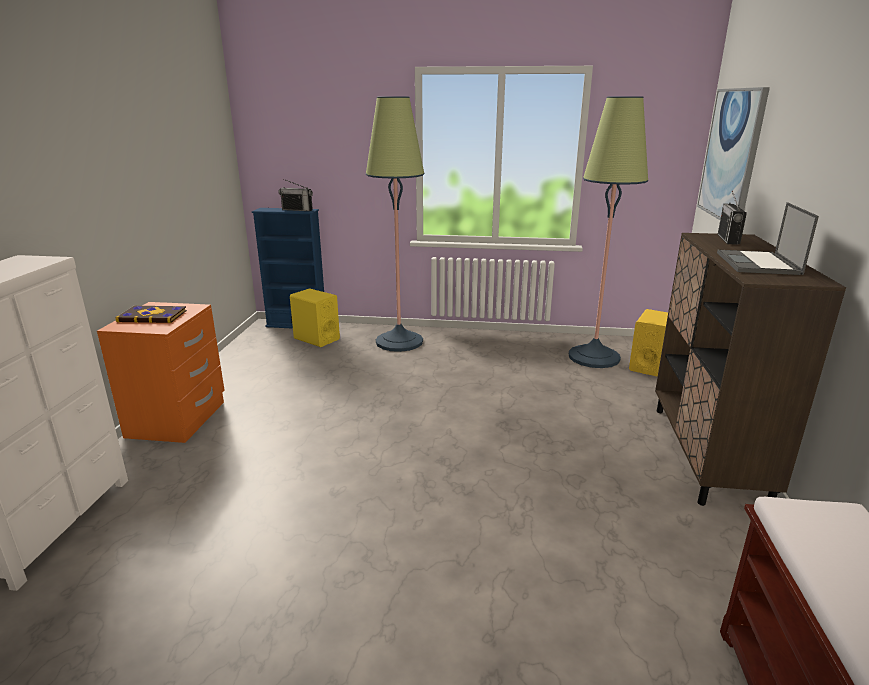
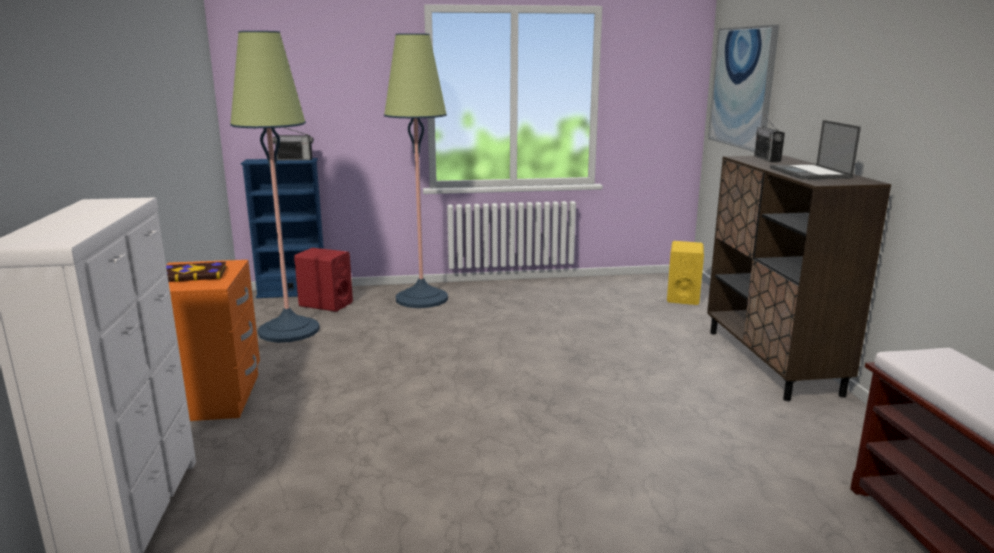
camera: 15 degrees left, 5 degrees down
yellow speaker [290,288,340,347] -> red speaker [294,248,353,312]
floor lamp [569,96,648,368] -> floor lamp moved to [230,31,320,343]

